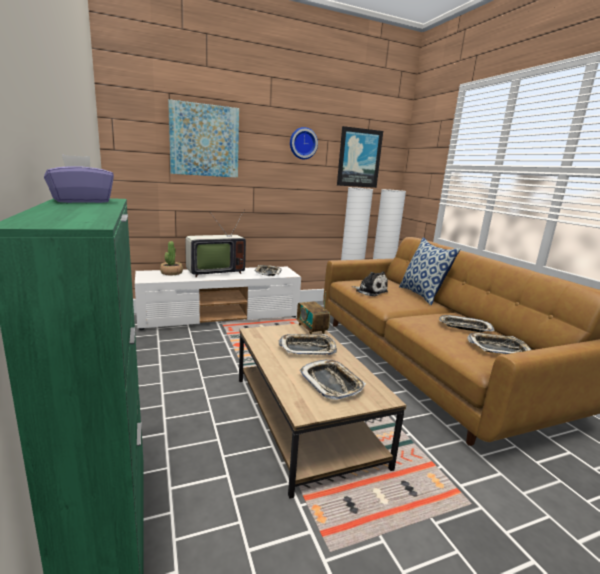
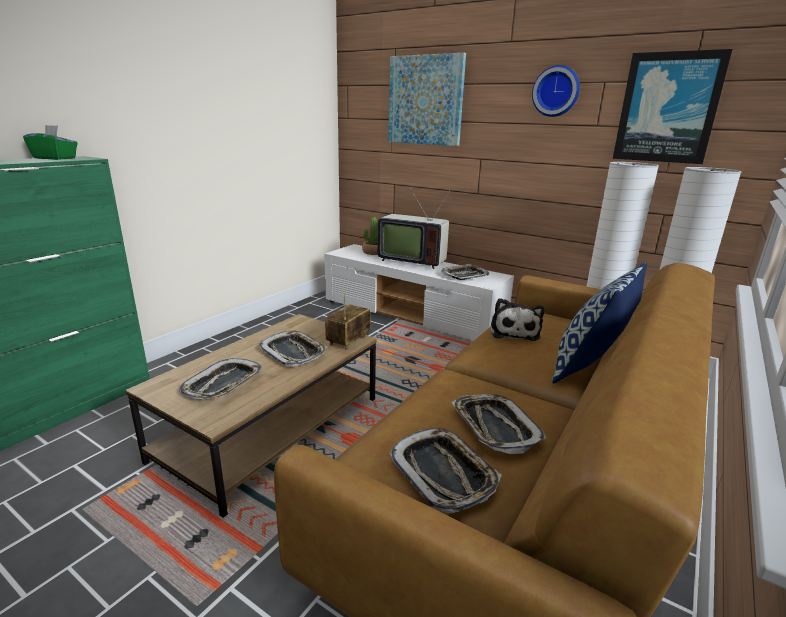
camera: 55 degrees right, 5 degrees up
purple tissue box [44,155,114,203] -> green tissue box [23,125,78,160]

